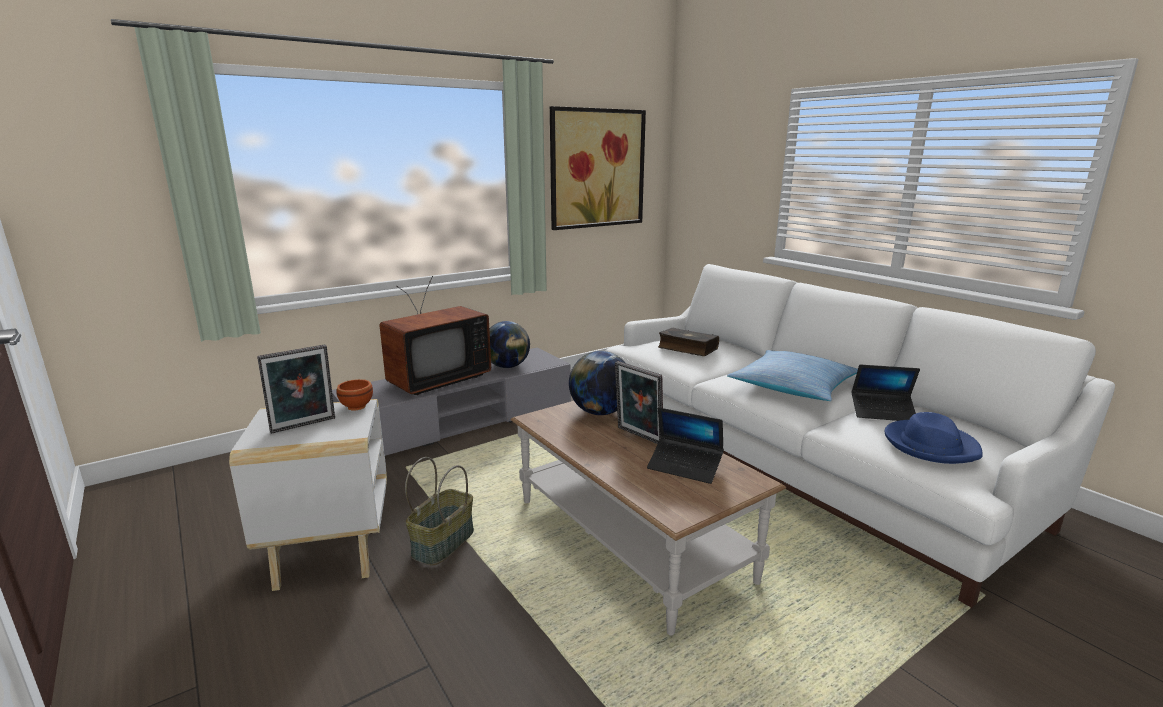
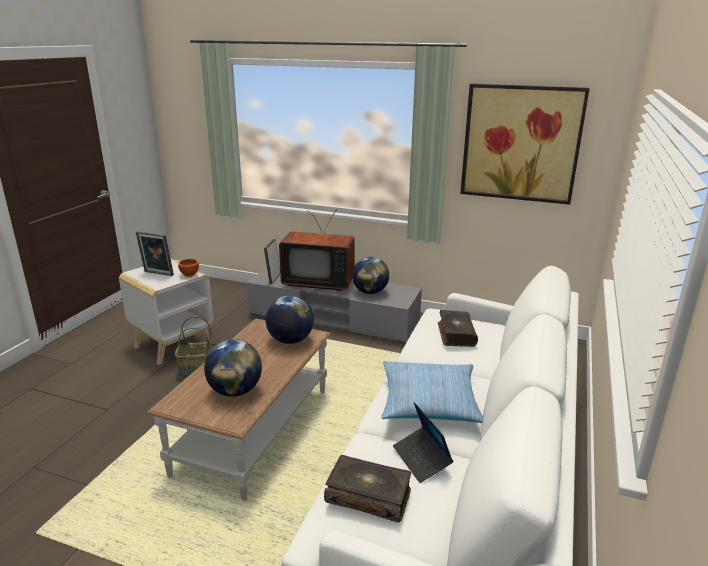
camera: 55 degrees right, 5 degrees up
picture frame [615,361,663,444] -> picture frame moved to [264,239,280,284]
laptop [647,407,724,484] -> globe [204,339,262,397]
blue hat [884,412,982,464] -> book [324,455,411,523]

